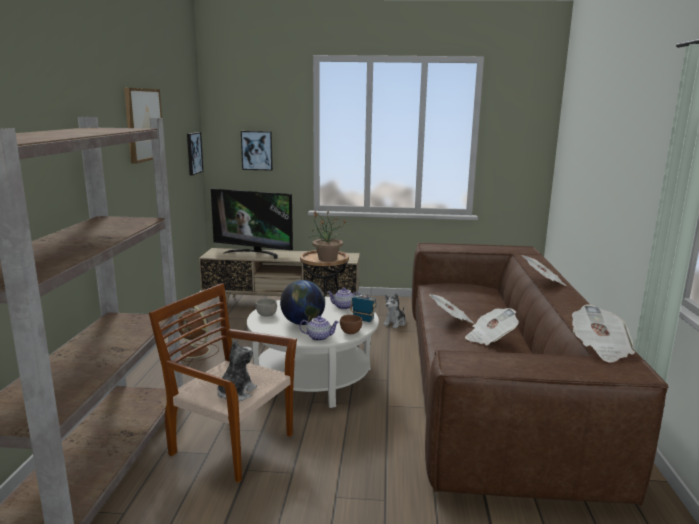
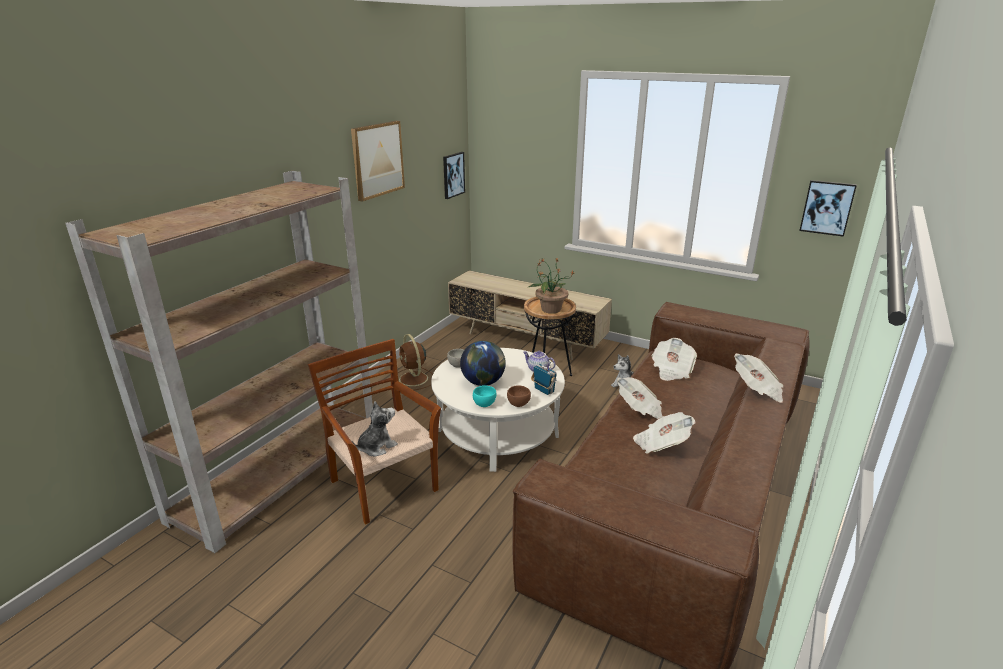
camera: 25 degrees right, 10 degrees up
television [211,189,293,259] -> none
picture [241,131,273,171] -> picture moved to [799,180,857,237]
teapot [299,316,339,341] -> turquoise bowl [473,385,496,407]
newspaper [572,305,635,363] -> newspaper moved to [652,338,697,381]

